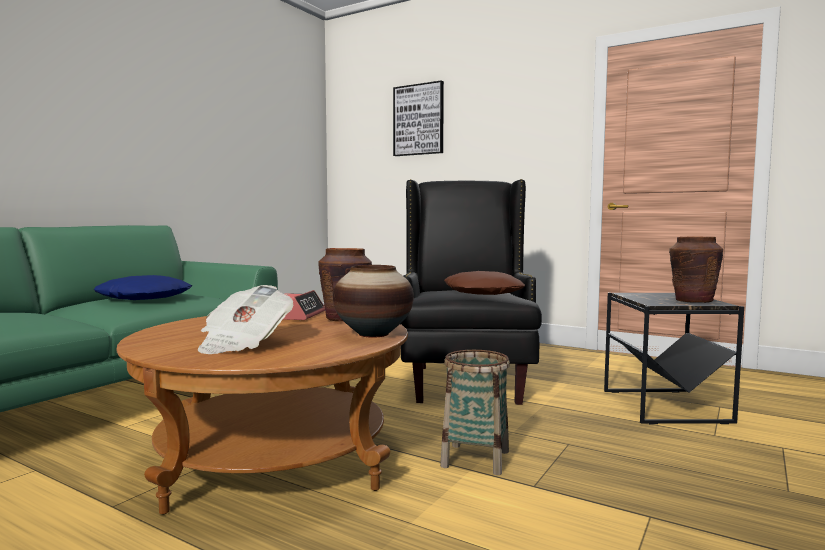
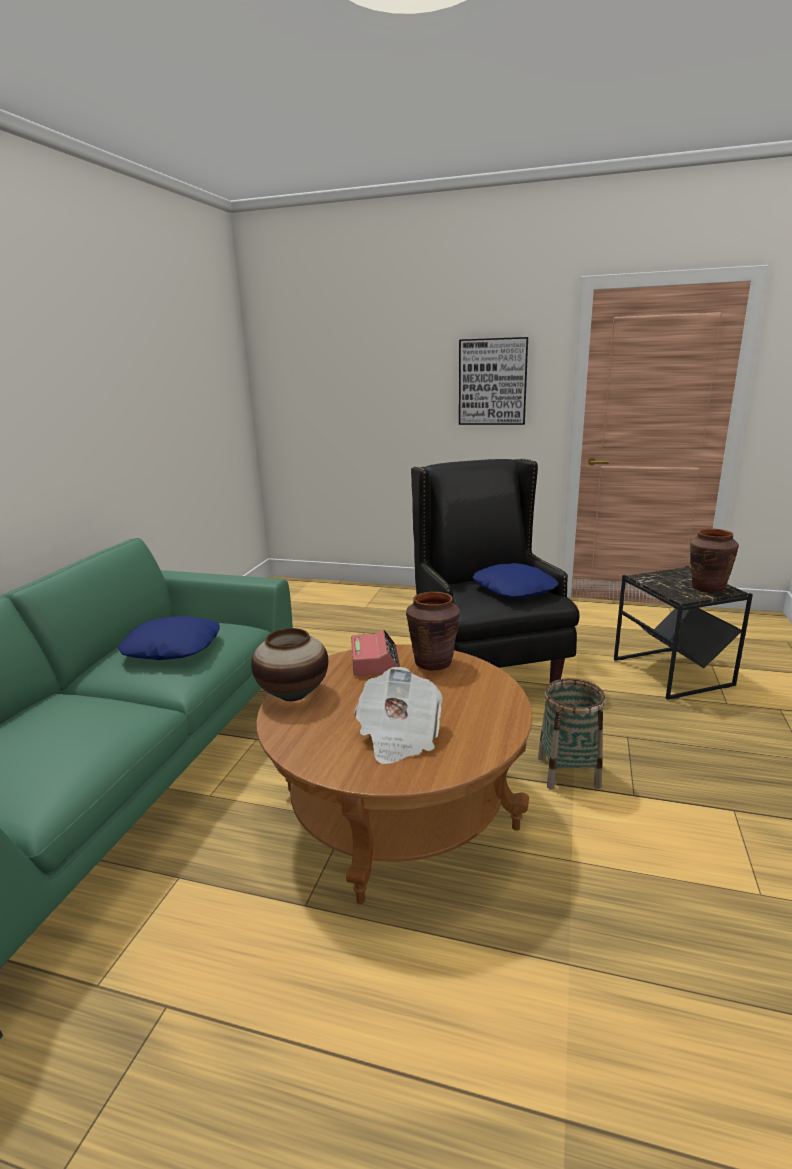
camera: 15 degrees left, 15 degrees up
vase [333,265,414,338] -> vase moved to [251,628,328,701]
picture [393,81,444,156] -> picture moved to [459,337,528,425]
brown pillow [444,271,525,295] -> blue pillow [473,563,558,598]

